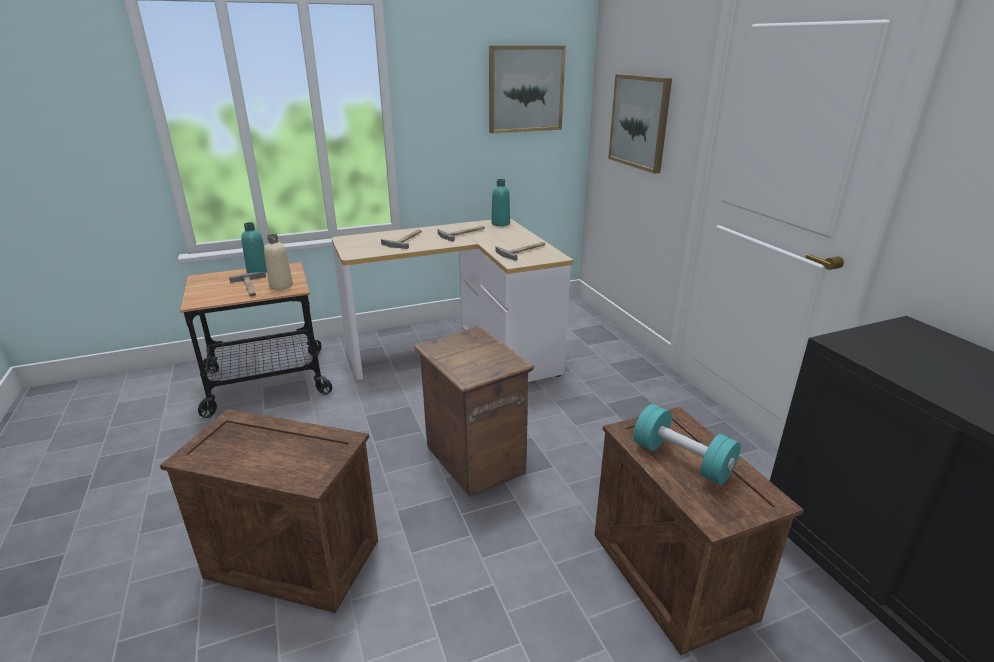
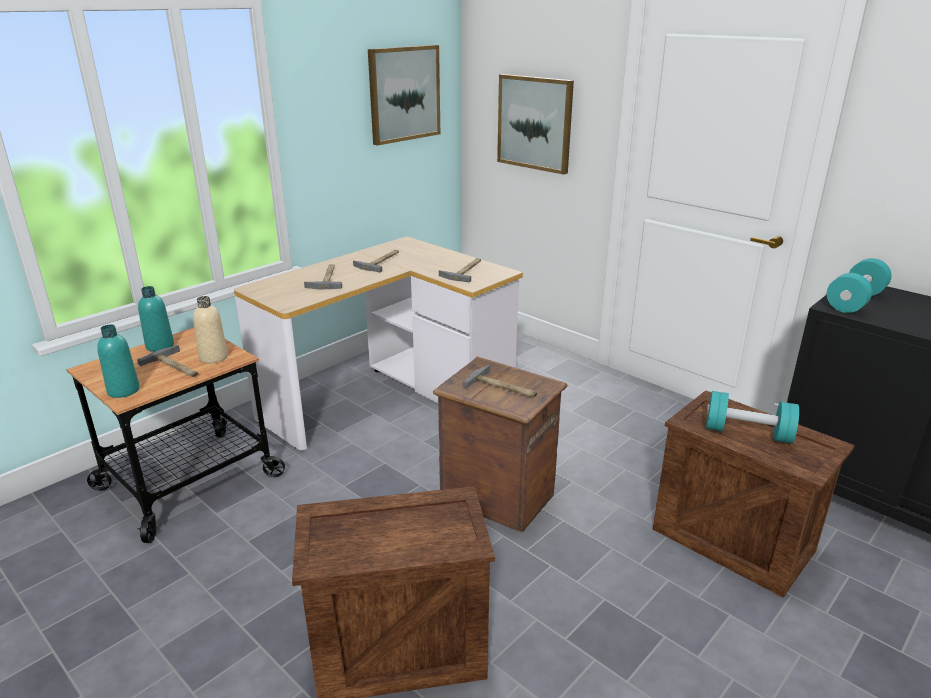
camera: 25 degrees left, 0 degrees up
turquoise bottle [491,179,510,226] -> turquoise bottle moved to [97,324,140,398]
none -> hammer [463,365,537,398]
none -> turquoise dumbbell [827,258,892,313]

